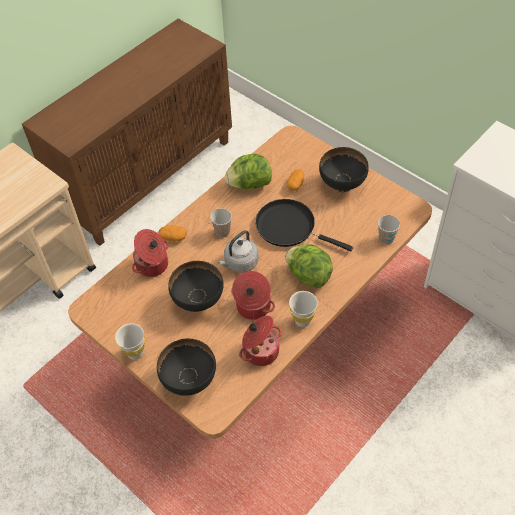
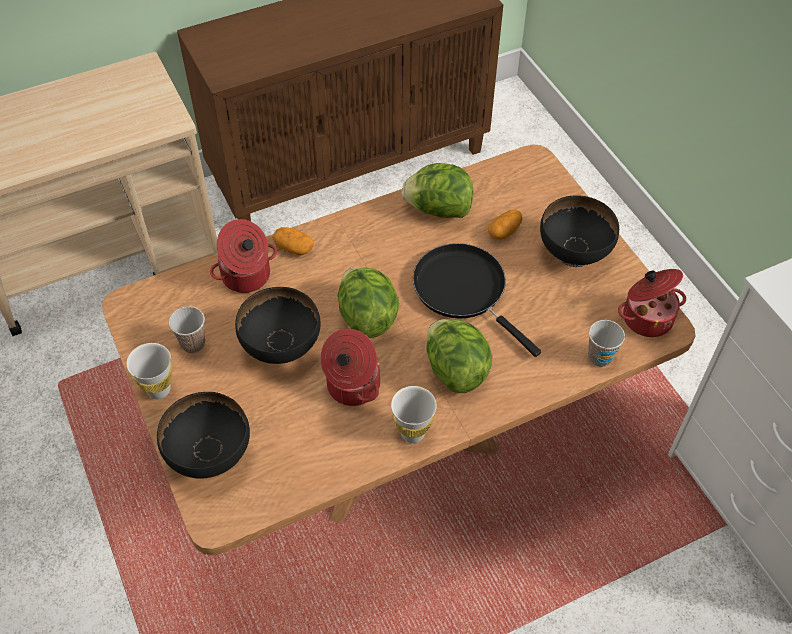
camera: 20 degrees right, 0 degrees up
cup [210,208,232,238] -> cup moved to [169,306,205,353]
grey kettle [218,230,259,273] -> lettuce [338,267,399,338]
cooking pot [239,316,282,366] -> cooking pot moved to [618,269,686,337]

